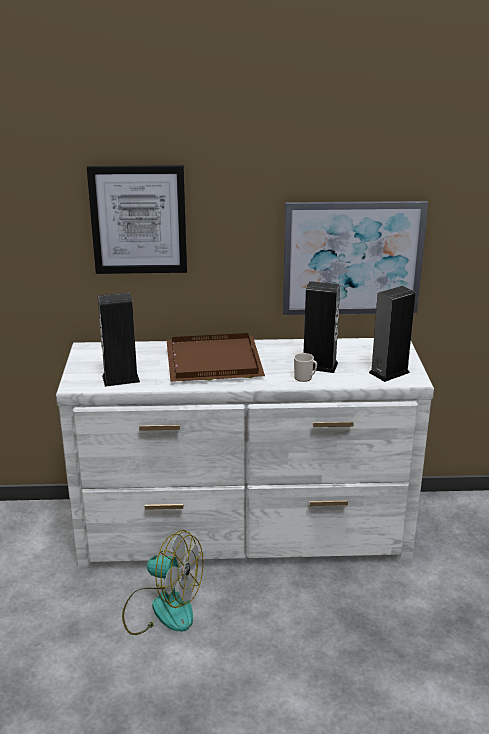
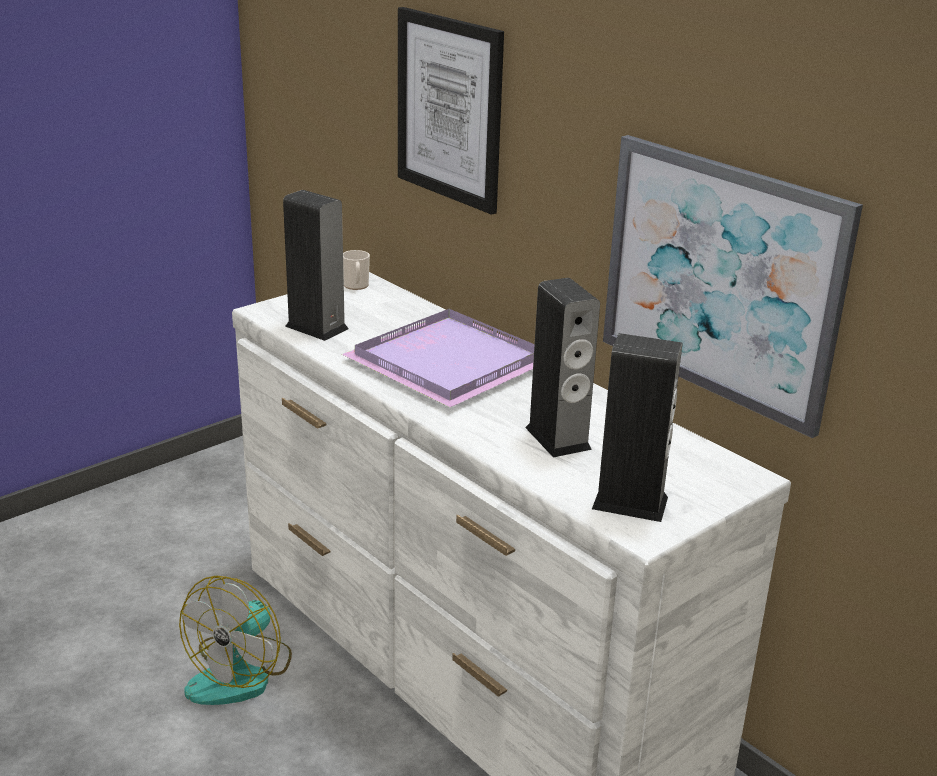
camera: 50 degrees right, 0 degrees up
fan [122,530,203,635] -> fan turned 45 degrees clockwise [179,576,292,705]
brown tray [167,333,265,382] -> purple tray [342,309,535,407]
mug [294,353,317,382] -> mug moved to [343,250,370,290]

